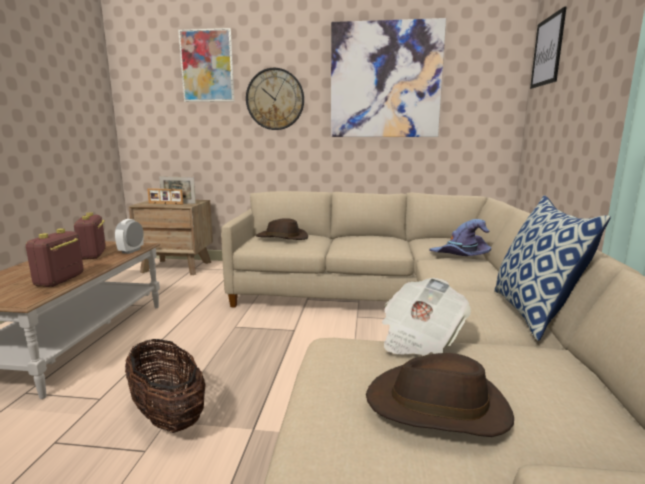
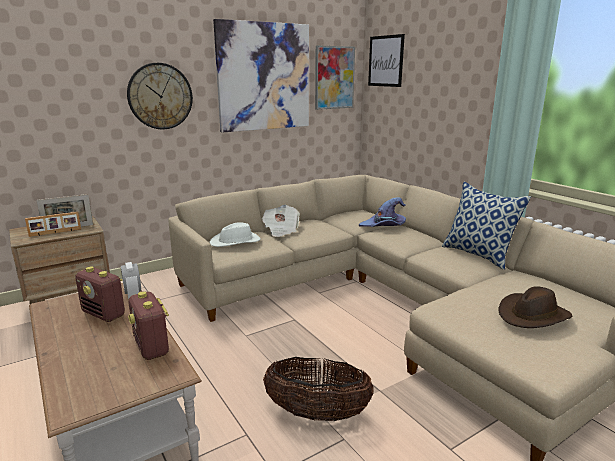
camera: 40 degrees left, 5 degrees up
picture [178,28,234,102] -> picture moved to [315,45,355,110]
brown hat [256,218,308,240] -> white hat [209,222,261,247]
newspaper [382,278,471,356] -> newspaper moved to [262,205,300,237]

